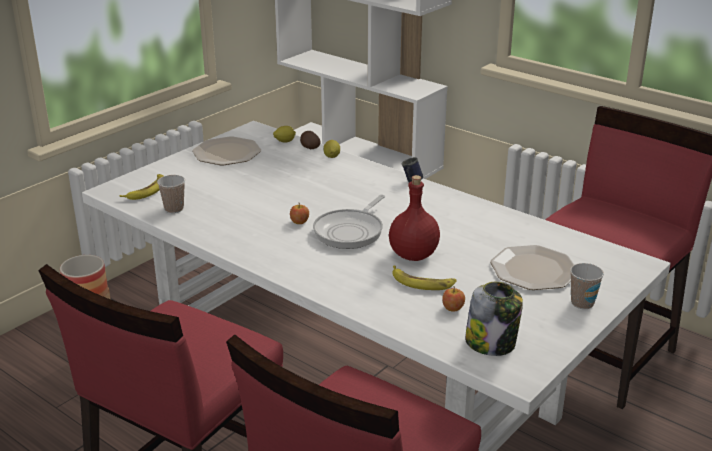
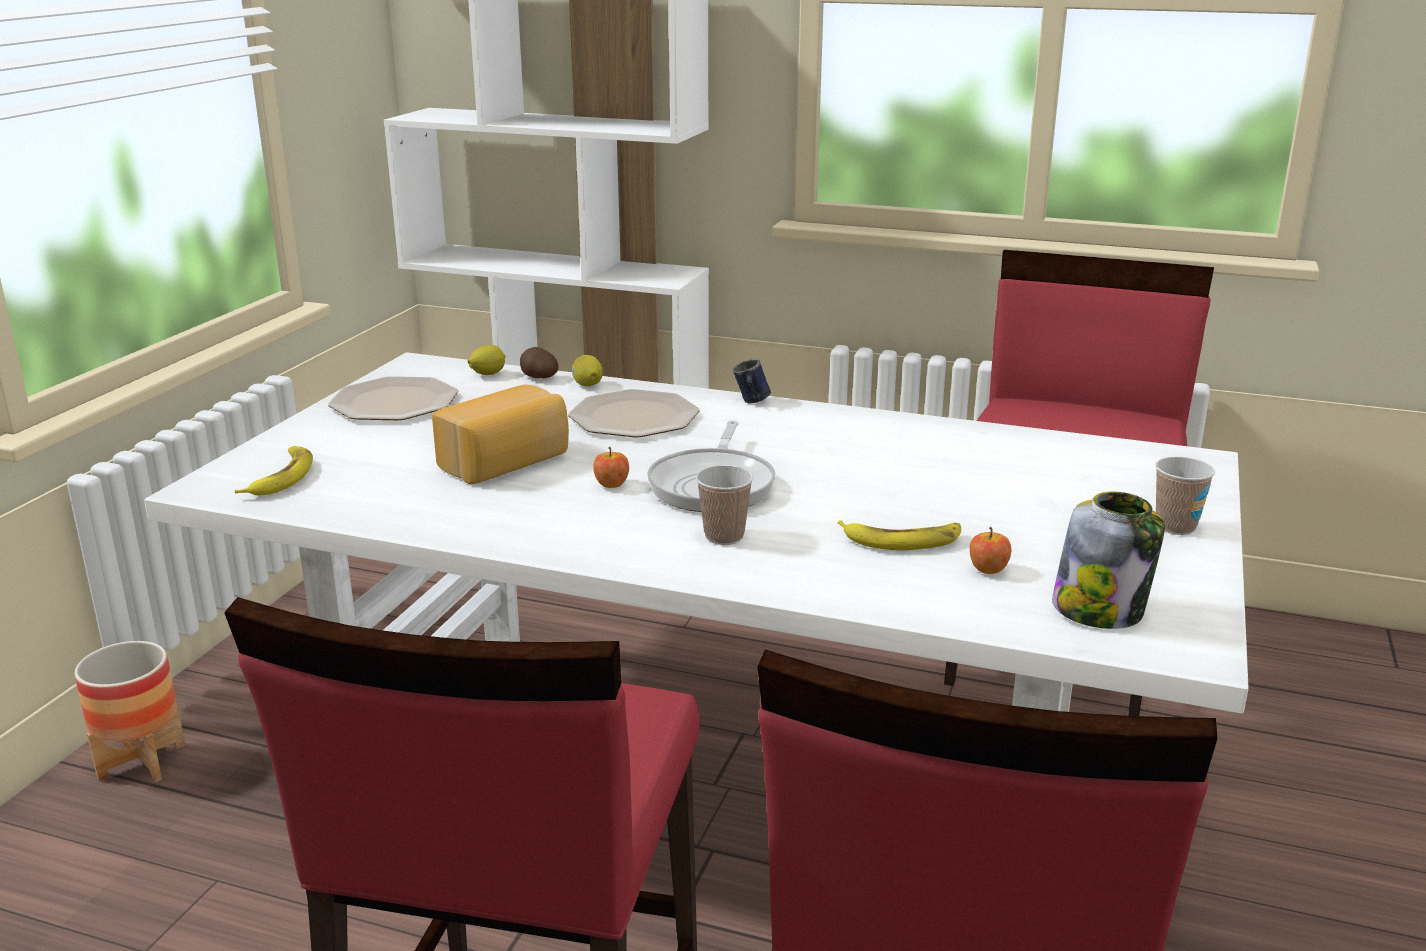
camera: 20 degrees left, 5 degrees down
cup [157,175,185,213] -> cup moved to [696,465,753,545]
red bottle [389,175,440,261] -> none
plate [490,245,574,290] -> plate moved to [568,389,700,438]
none -> bread [432,385,569,484]

